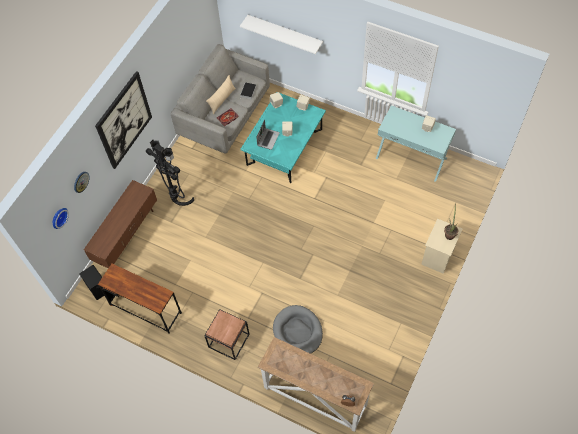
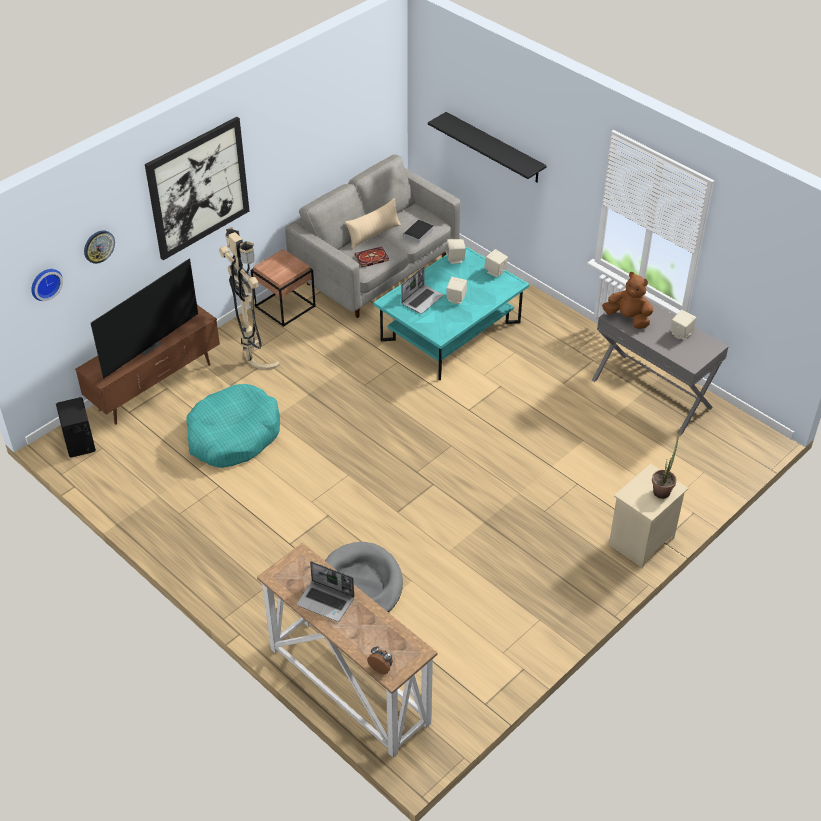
camera: 15 degrees right, 15 degrees down
brown desk [98,264,182,334] -> none
black floor lamp [146,140,194,206] -> beige floor lamp [219,226,280,370]
brown side table [204,309,249,360] -> brown side table moved to [251,249,315,327]
white shelf [240,15,323,54] -> black shelf [428,112,547,183]
turquoise console table [376,105,456,182] -> grey console table [592,300,729,436]
none -> television [91,259,198,378]
none -> turquoise dog bed [186,384,280,468]
none -> laptop [296,561,354,622]
none -> brown plush toy [602,272,653,329]

